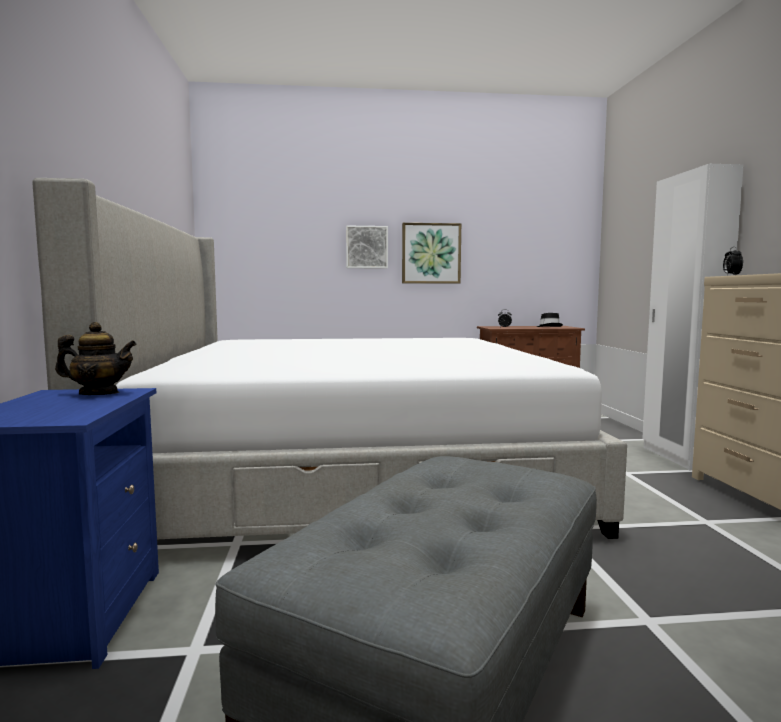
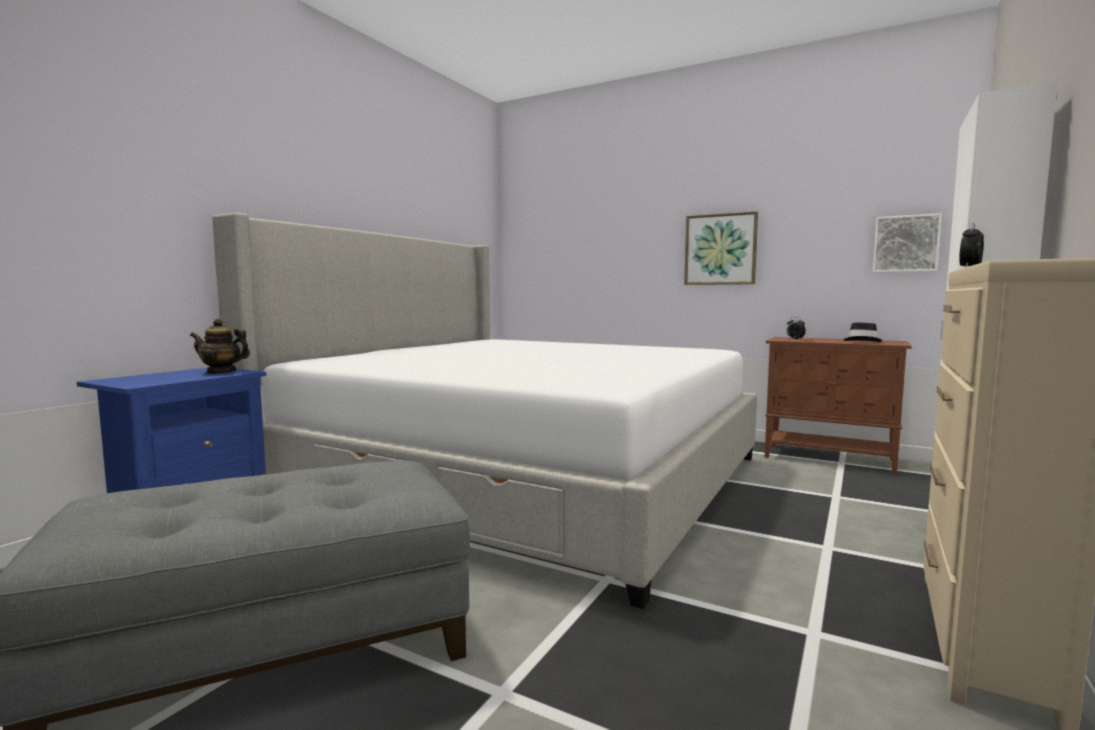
camera: 35 degrees right, 0 degrees up
teapot [55,322,137,395] -> teapot turned 150 degrees clockwise [190,319,250,374]
picture [346,226,388,268] -> picture moved to [873,213,942,272]

